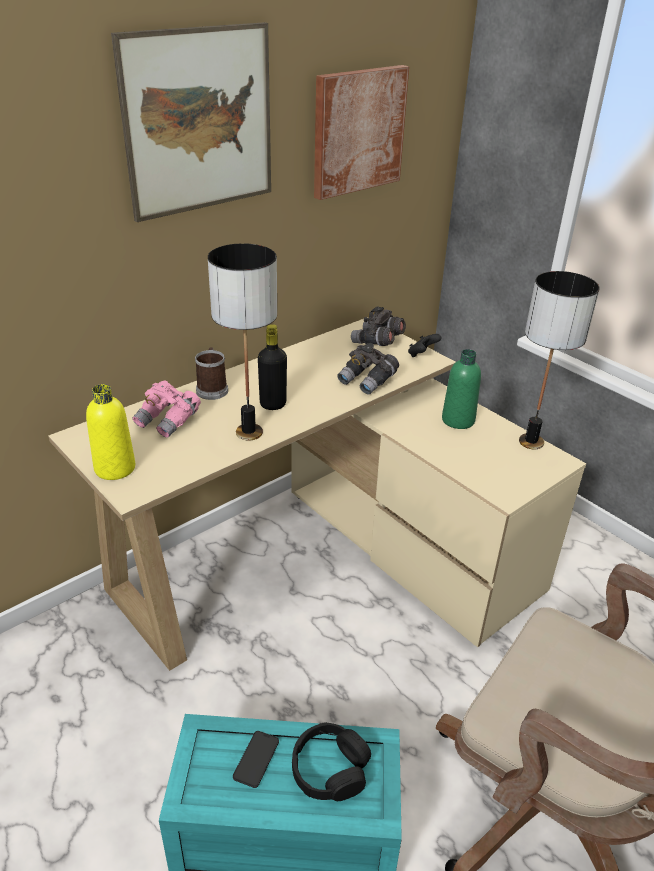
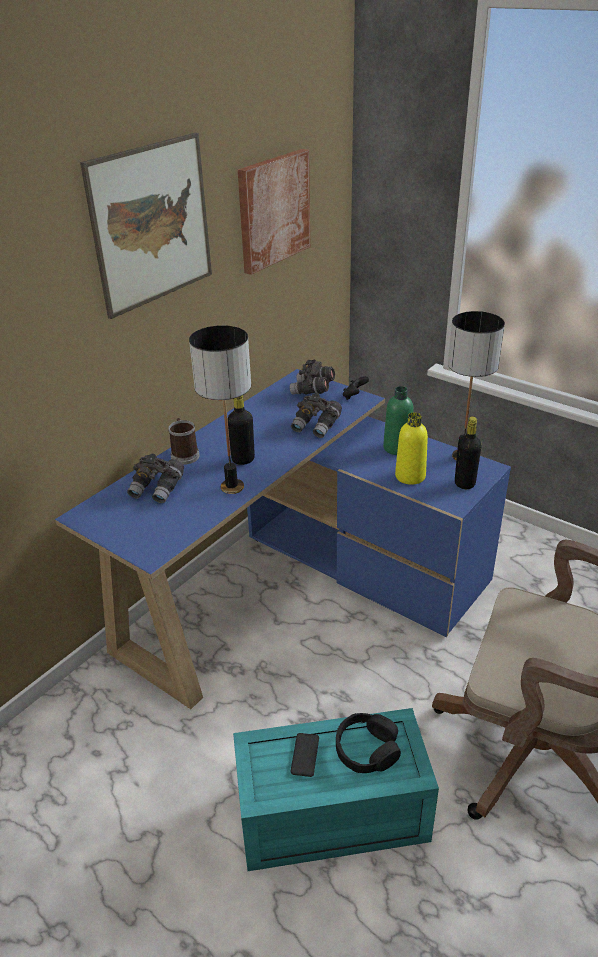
camera: 10 degrees left, 0 degrees up
beige desk [48,317,586,671] -> blue desk [55,369,511,709]
yellow bottle [86,384,135,480] -> yellow bottle moved to [395,412,428,485]
pink binoculars [132,380,201,438] -> grey binoculars [127,454,184,503]
none -> black bottle [455,416,482,489]

